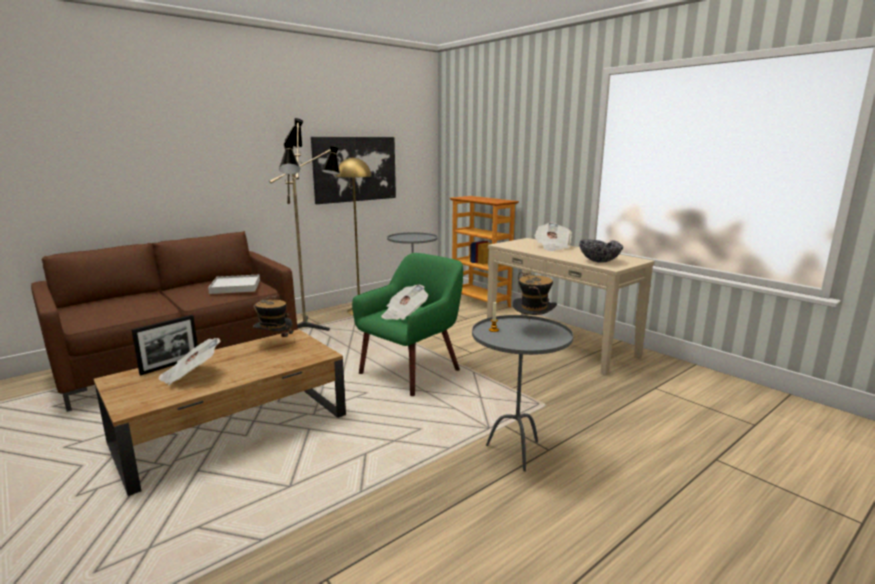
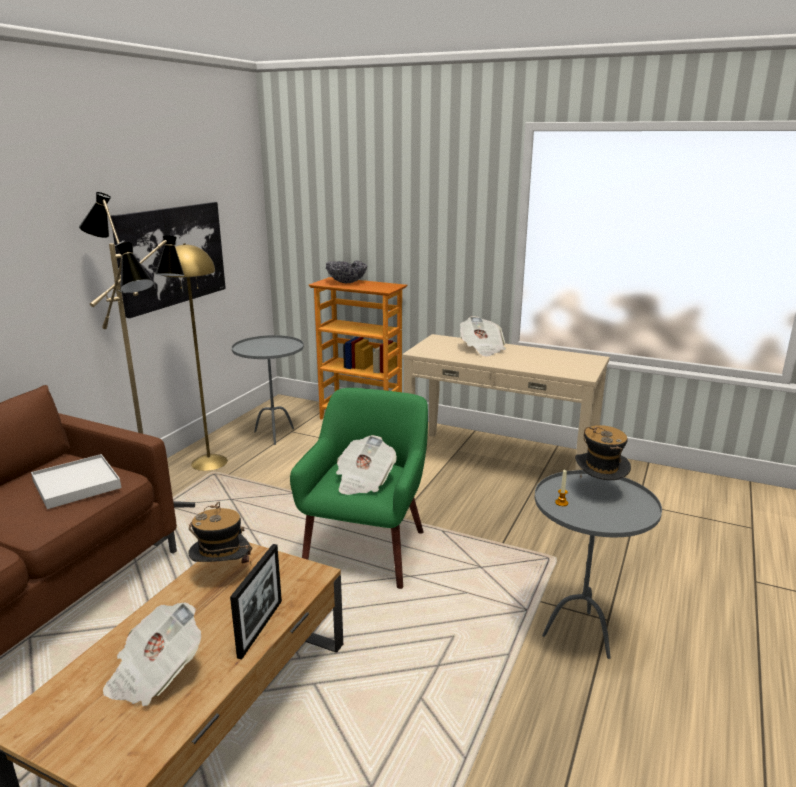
camera: 25 degrees left, 5 degrees up
picture frame [132,315,198,375] -> picture frame moved to [230,544,282,659]
bowl [579,239,623,263] -> bowl moved to [326,260,367,283]

